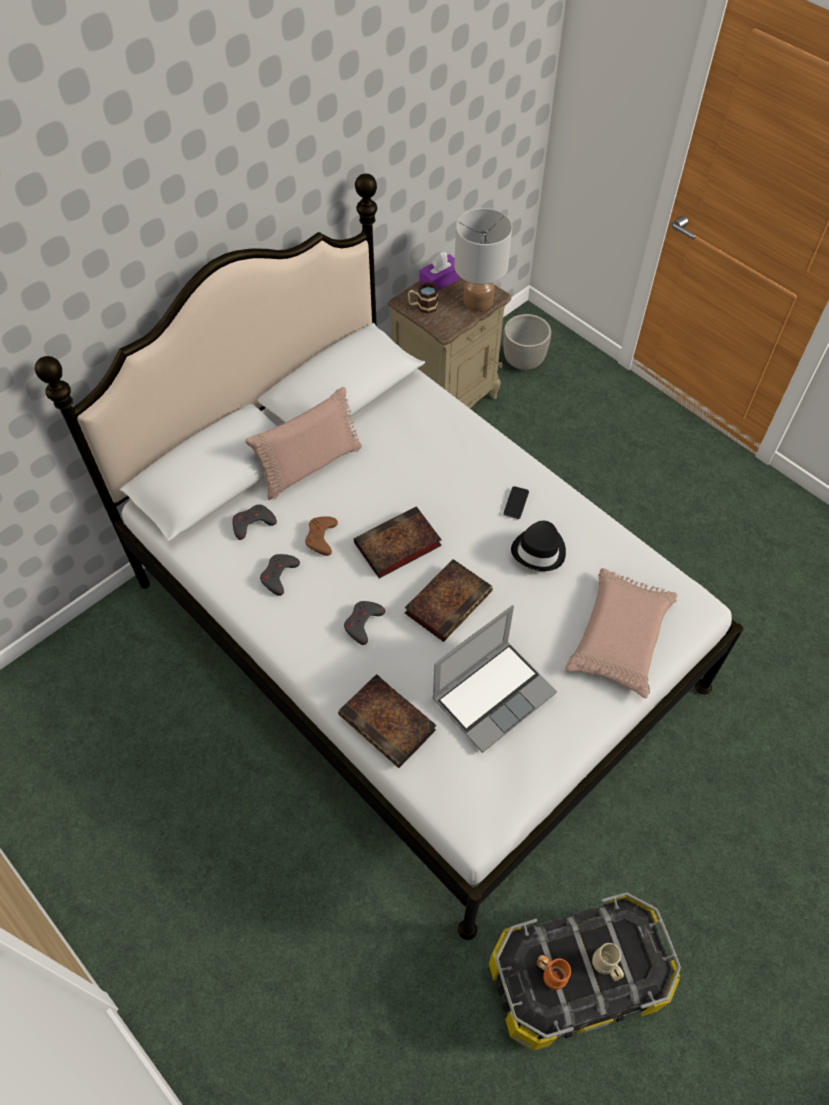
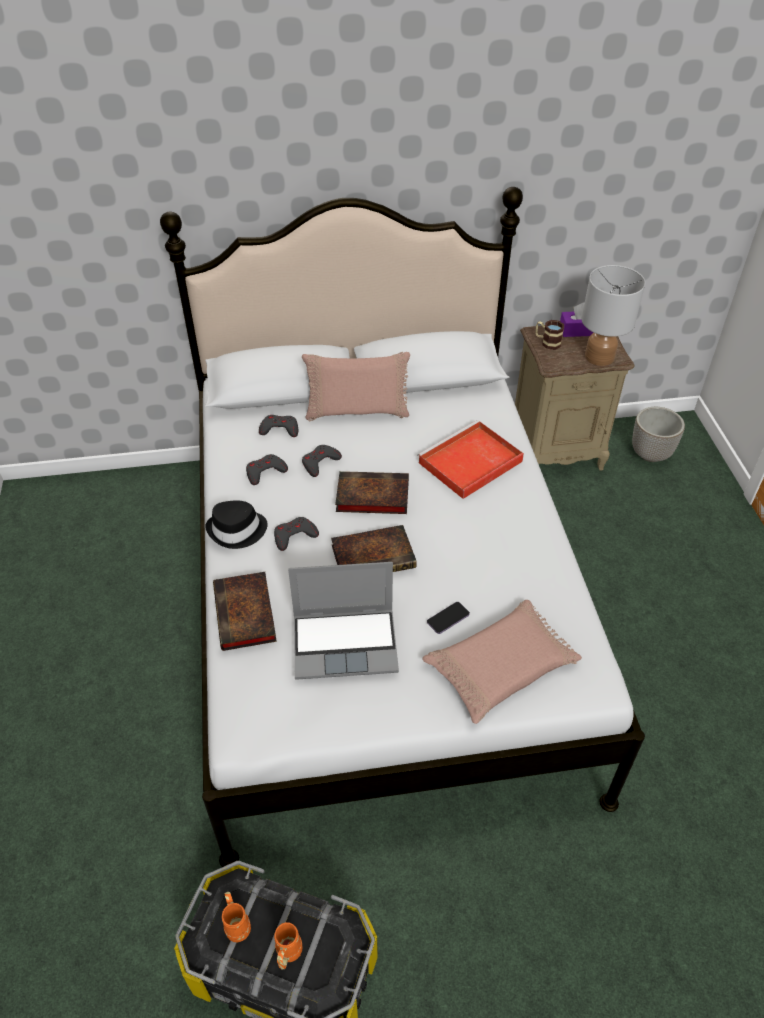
camera: 35 degrees right, 10 degrees down
brown game controller [305,516,338,556] -> grey game controller [302,445,342,477]
phone [503,486,529,519] -> phone moved to [427,602,470,634]
black hat [511,521,566,571] -> black hat moved to [205,500,268,549]
beige mug [592,943,624,981] -> orange mug [274,922,303,969]
none -> red tray [417,420,524,499]

